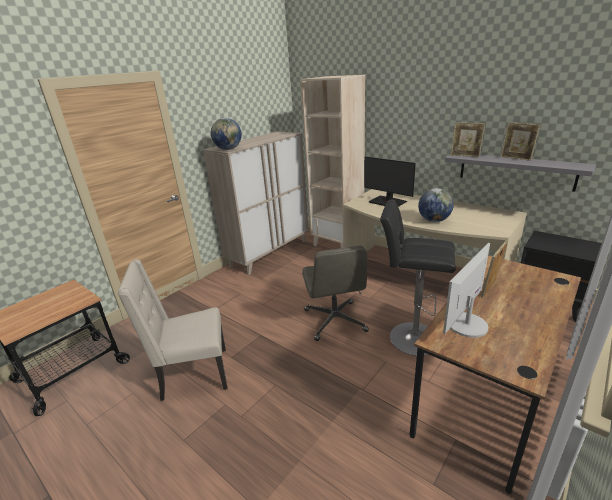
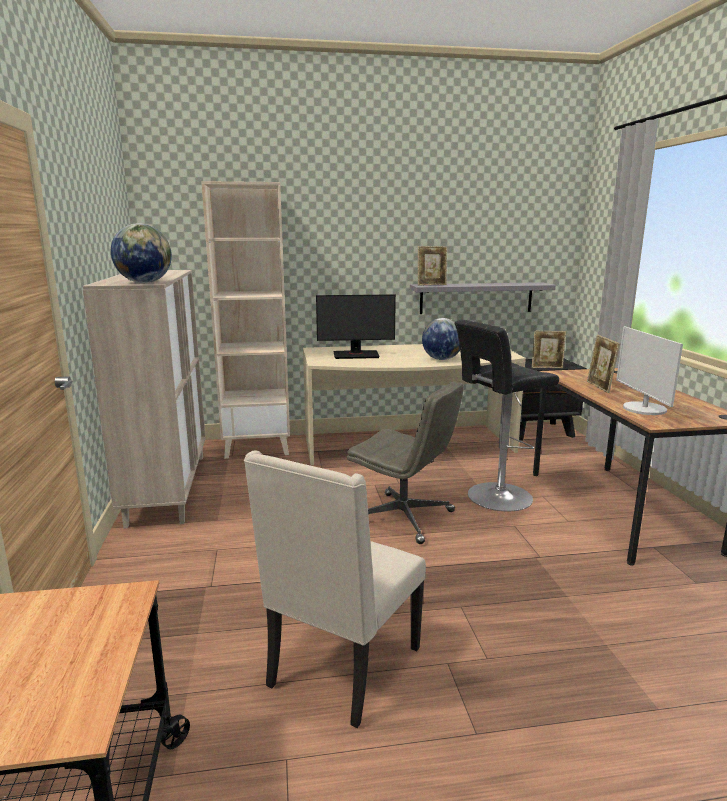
camera: 50 degrees left, 10 degrees down
picture frame [501,122,540,161] -> picture frame moved to [532,331,566,368]

